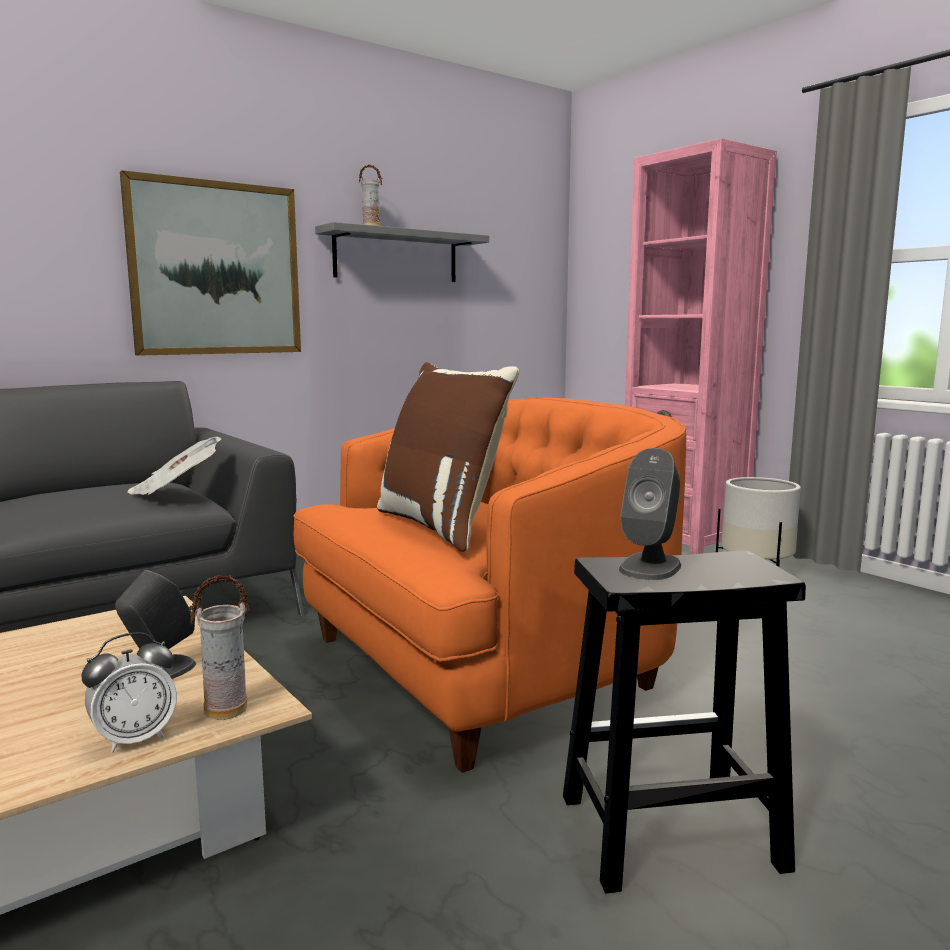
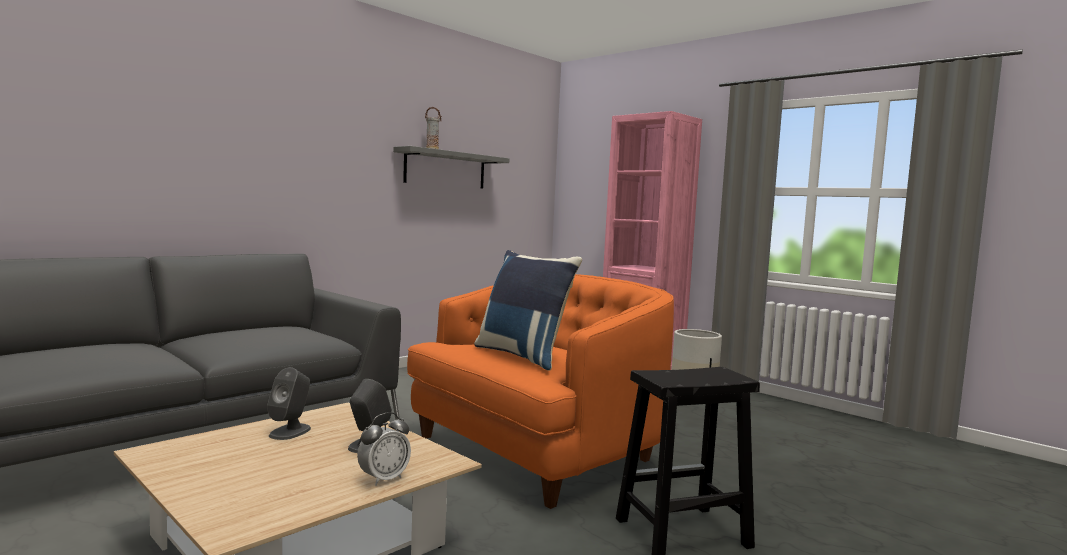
camera: 10 degrees left, 5 degrees down
picture [120,170,301,356] -> none
newspaper [127,437,222,495] -> none
vase [188,575,250,720] -> none
brown pillow [377,362,519,552] -> blue pillow [474,250,582,371]
grey speaker [619,448,681,580] -> grey speaker moved to [267,367,311,440]

